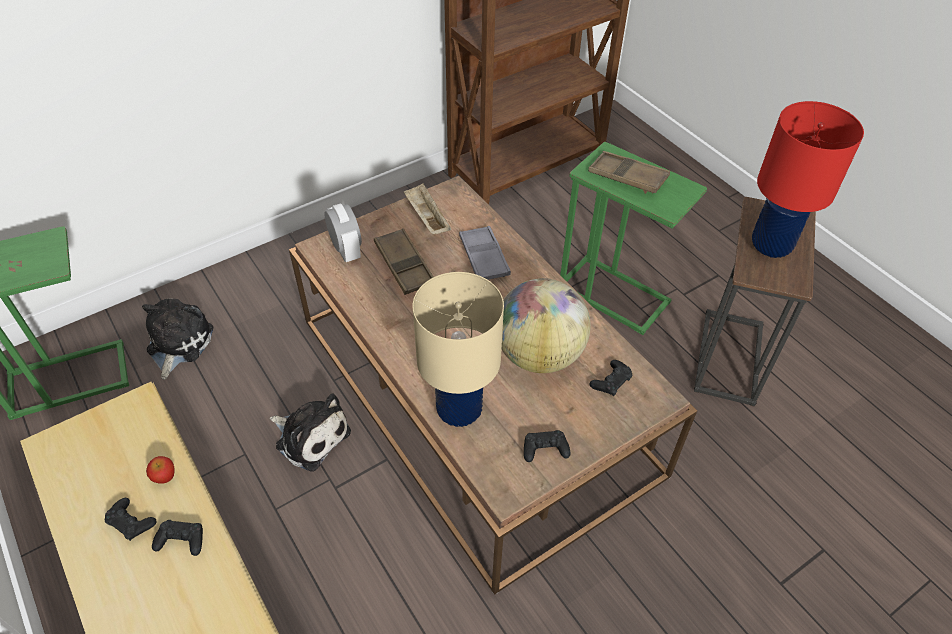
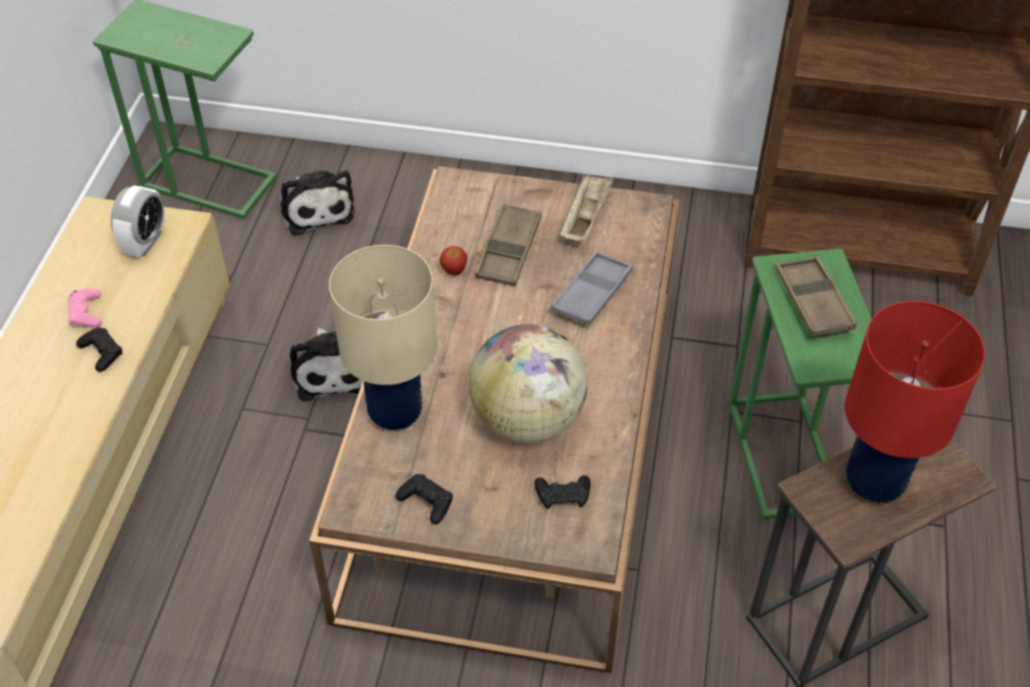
camera: 45 degrees right, 0 degrees up
black game controller [105,498,156,541] -> pink game controller [68,289,102,327]
plush toy [142,298,214,380] -> plush toy turned 105 degrees clockwise [280,171,355,236]
apple [146,456,175,483] -> apple moved to [440,246,467,275]
alarm clock [325,203,362,262] -> alarm clock moved to [111,185,165,257]

